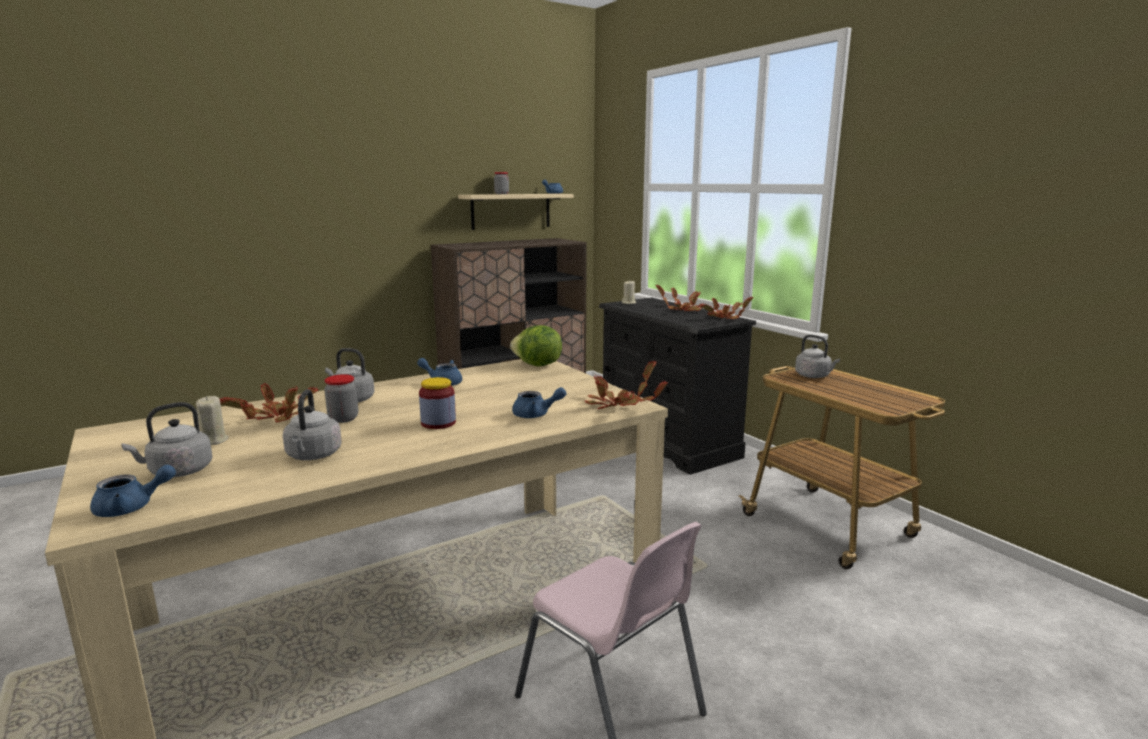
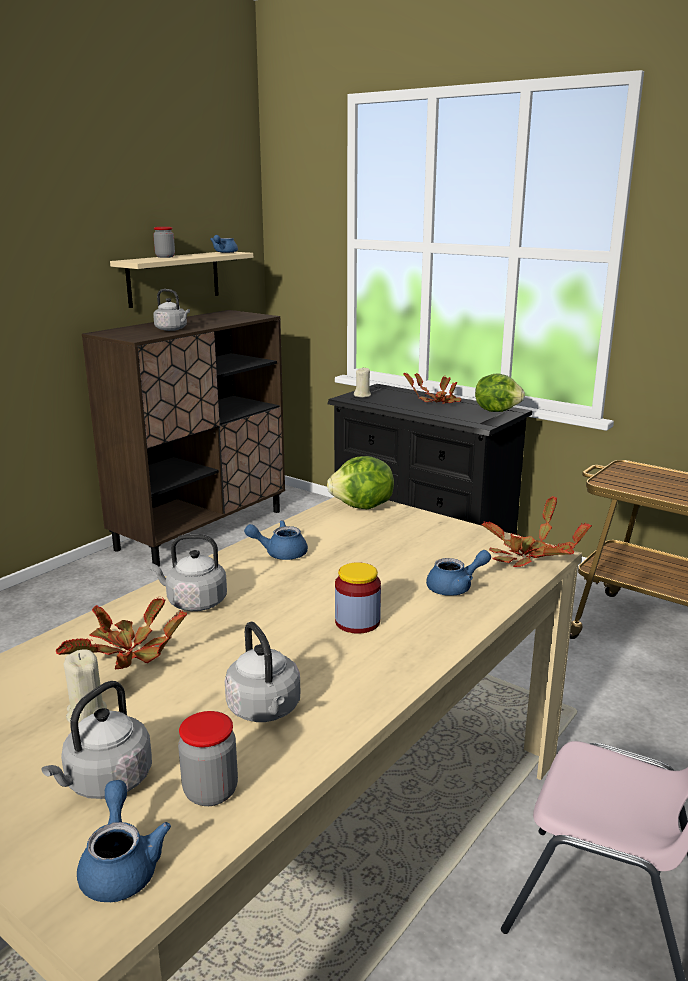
camera: 20 degrees left, 5 degrees up
blue teapot [90,465,176,517] -> blue teapot turned 60 degrees counterclockwise [77,780,171,902]
jar [324,374,358,423] -> jar moved to [178,711,238,806]
potted plant [698,297,754,319] -> lettuce [475,373,525,412]
grey kettle [795,335,840,378] -> grey kettle moved to [153,289,190,331]

